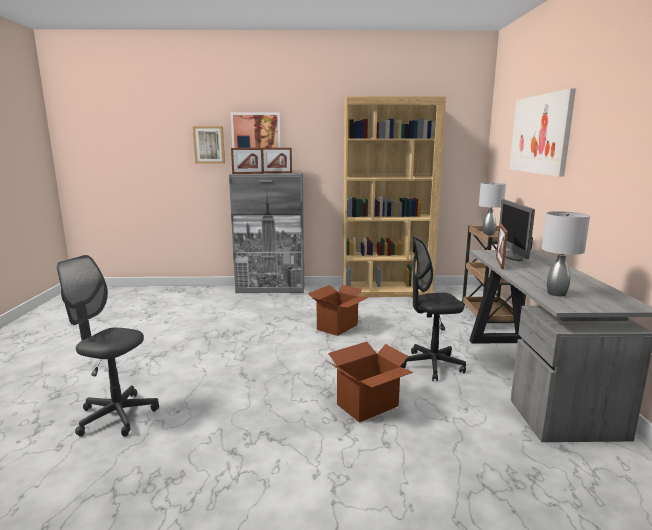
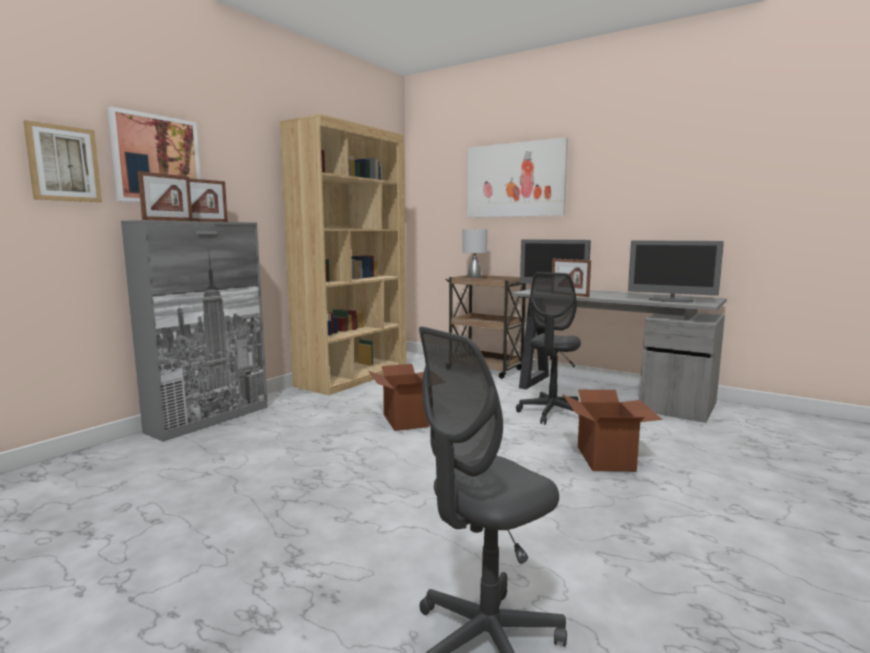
camera: 55 degrees left, 5 degrees down
grey table lamp [542,211,590,296] -> monitor [628,240,724,302]

